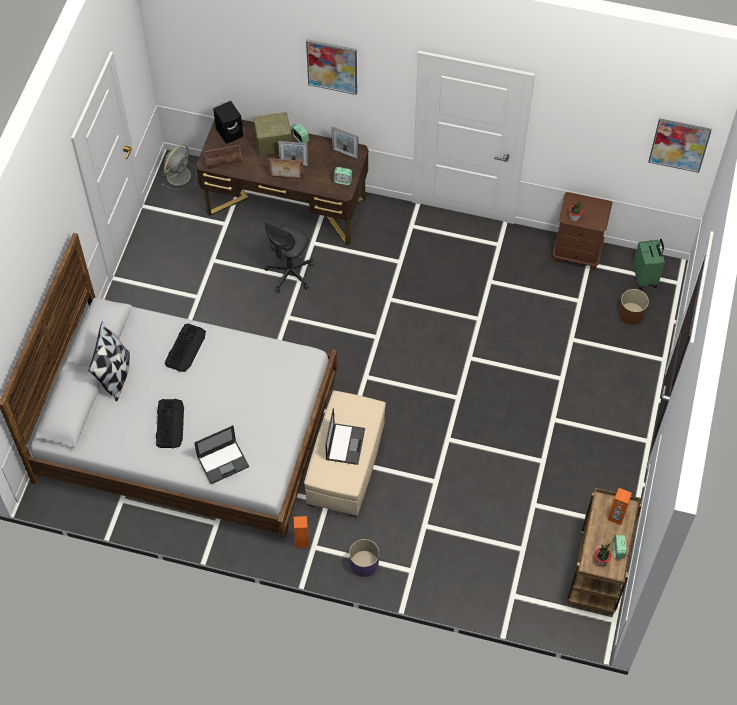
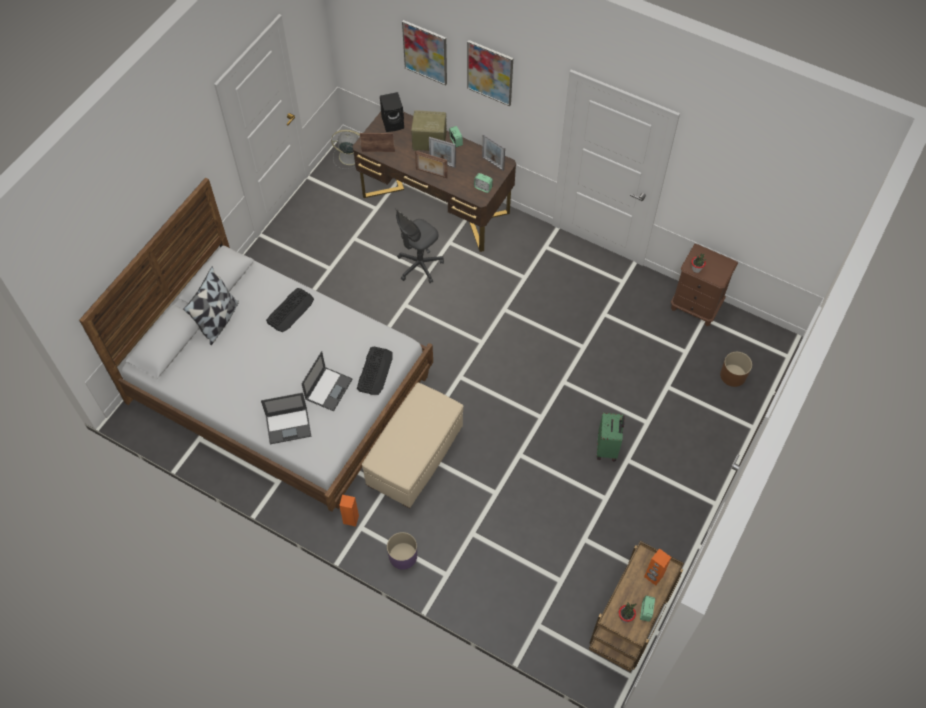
camera: 15 degrees right, 0 degrees up
keyboard [156,399,184,449] -> keyboard moved to [357,346,392,395]
grey fan [162,144,197,190] -> grey fan turned 135 degrees counterclockwise [331,130,360,169]
laptop [325,408,365,465] -> laptop moved to [302,351,353,411]
green suitcase [633,239,665,290] -> green suitcase moved to [597,413,625,462]
picture [648,118,712,173] -> picture moved to [402,20,447,86]

